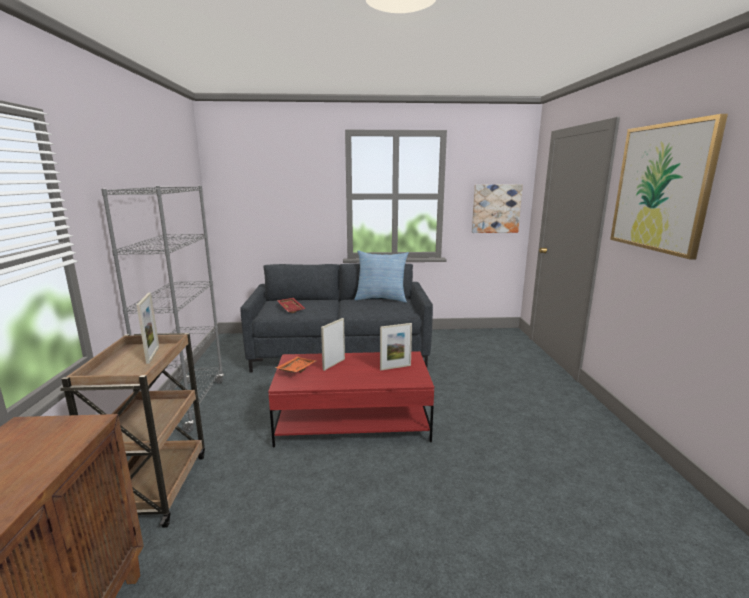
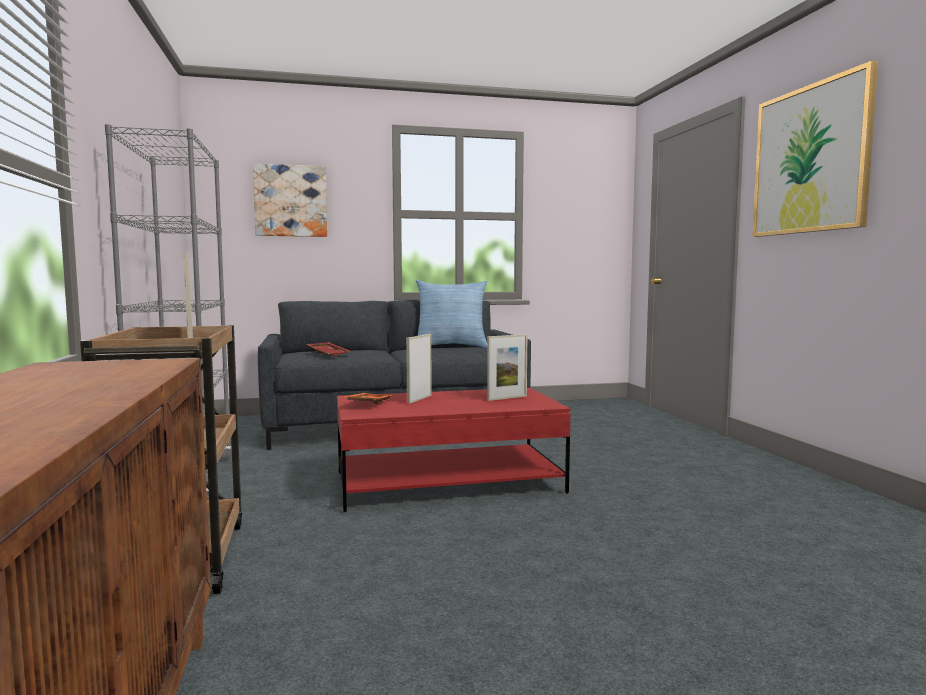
camera: 10 degrees left, 10 degrees down
picture [472,185,523,233] -> picture moved to [253,163,327,237]

